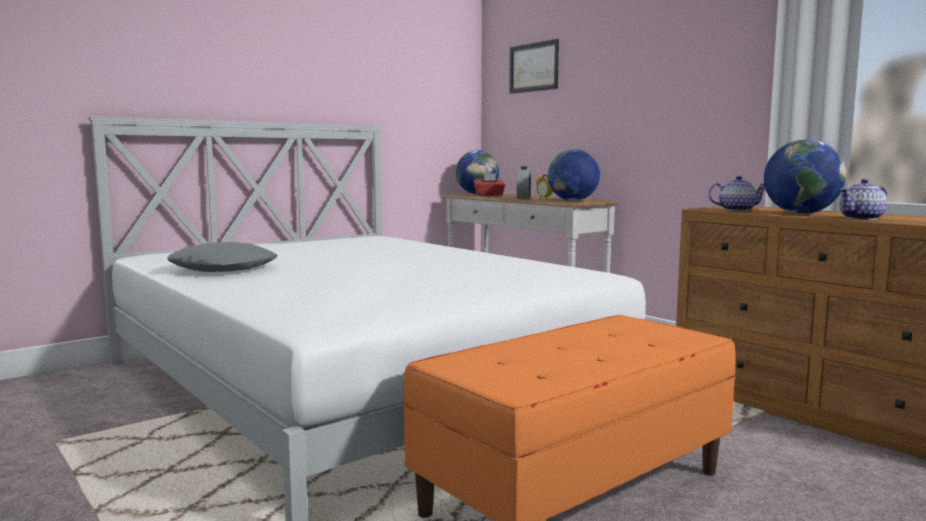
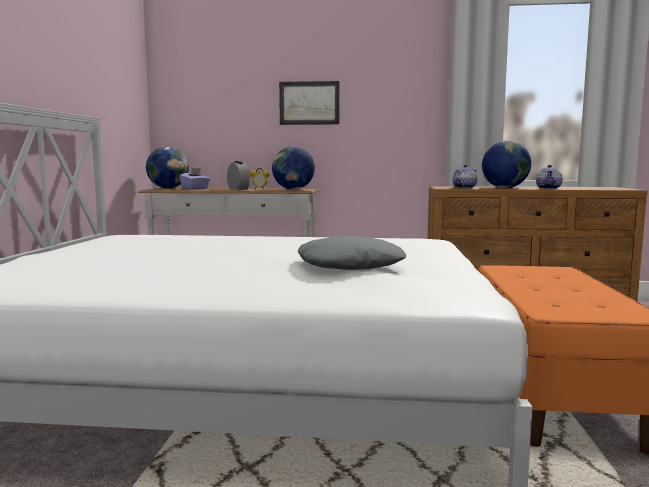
camera: 45 degrees left, 0 degrees up
grey pillow [167,242,278,272] -> grey pillow moved to [298,236,406,270]
red tissue box [474,173,505,196] -> purple tissue box [179,168,210,190]
picture [509,39,559,94] -> picture moved to [279,81,339,125]

